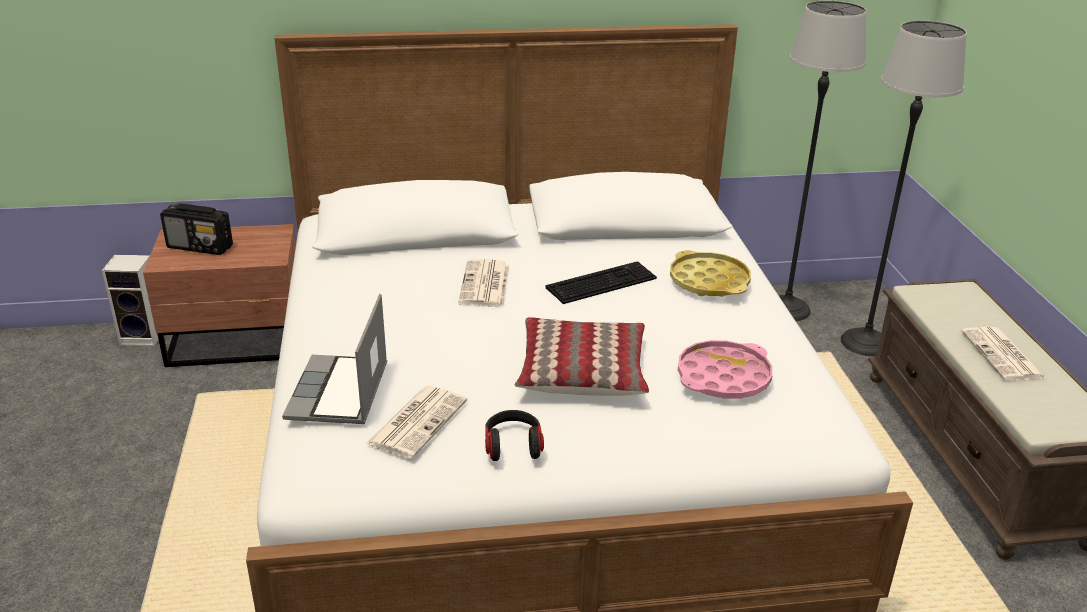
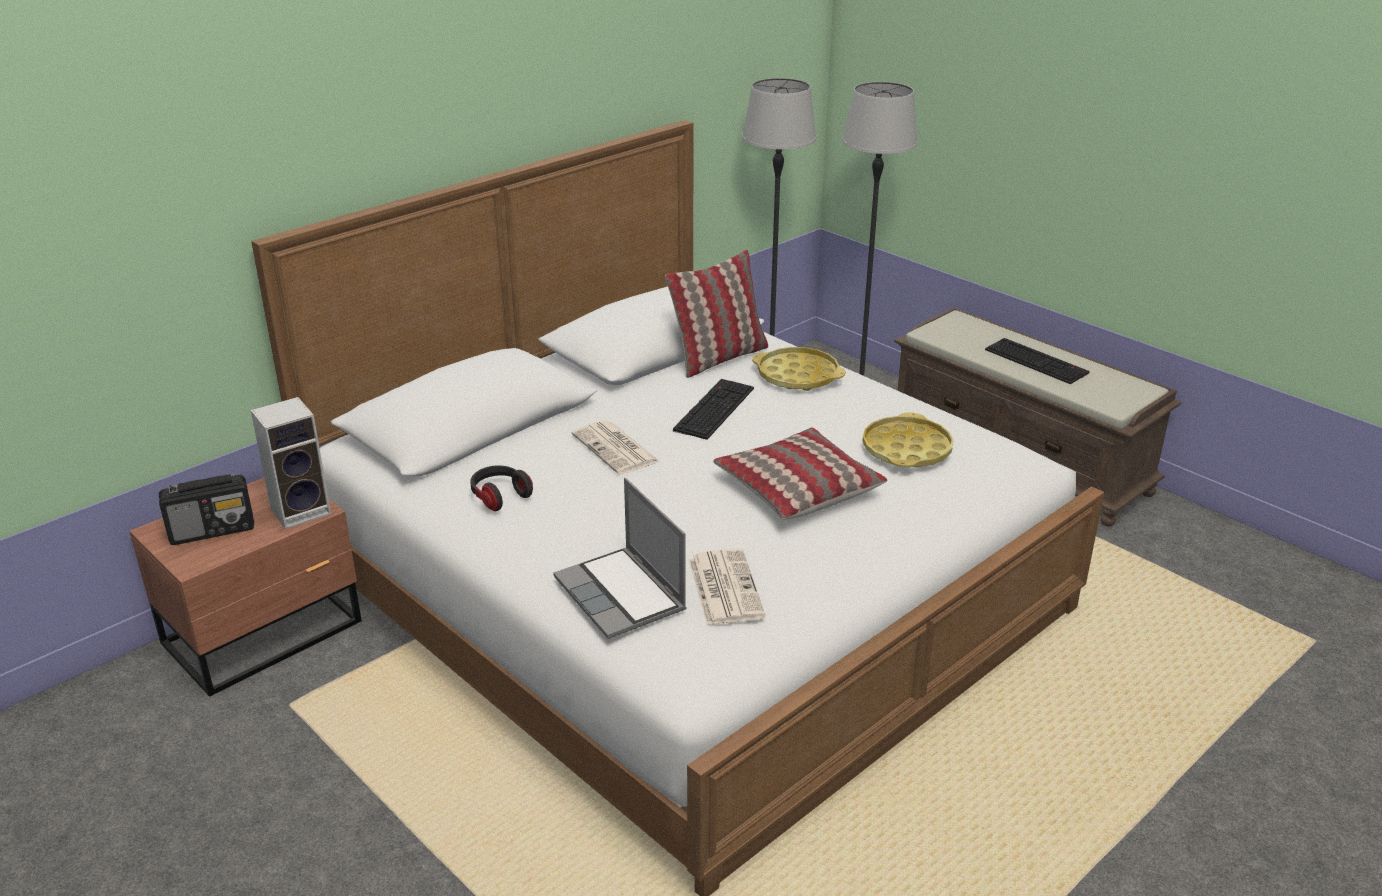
camera: 35 degrees left, 0 degrees up
speaker [102,255,159,346] -> speaker moved to [251,397,331,529]
headphones [485,410,544,461] -> headphones moved to [470,465,533,511]
pink tray [678,340,772,399] -> yellow tray [863,412,953,467]
newspaper [961,327,1047,381] -> keyboard [985,338,1090,384]
none -> pillow [665,249,768,378]

